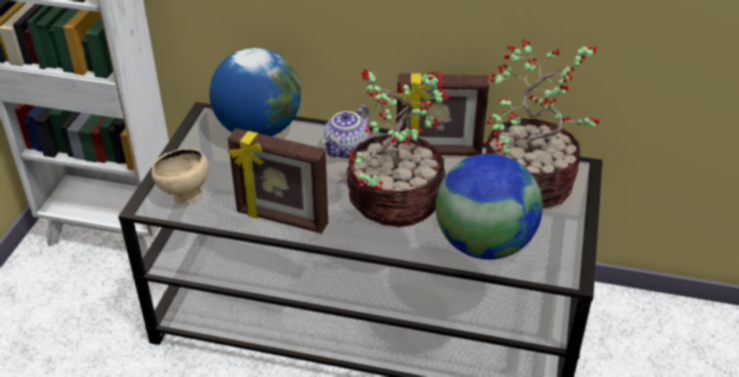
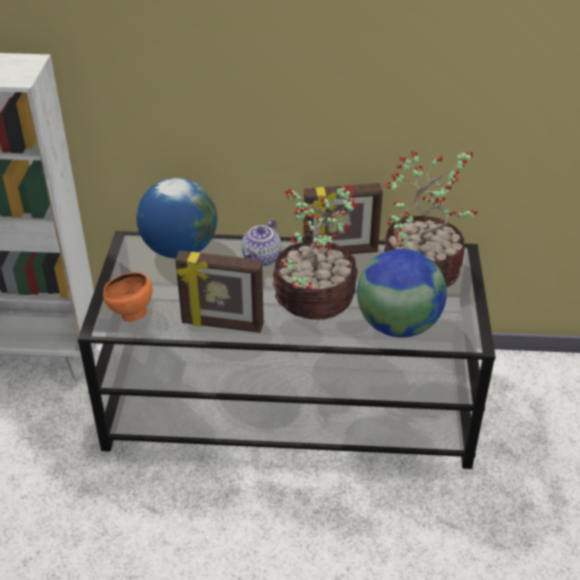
camera: 10 degrees left, 0 degrees up
beige bowl [151,148,208,204] -> orange bowl [103,272,152,322]

